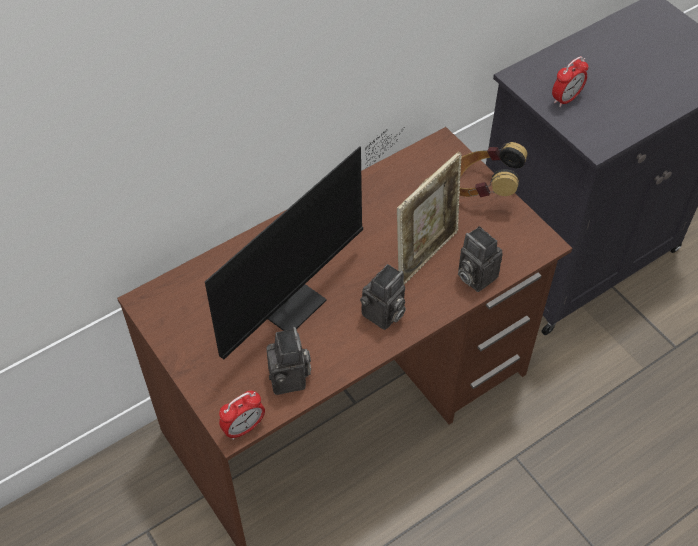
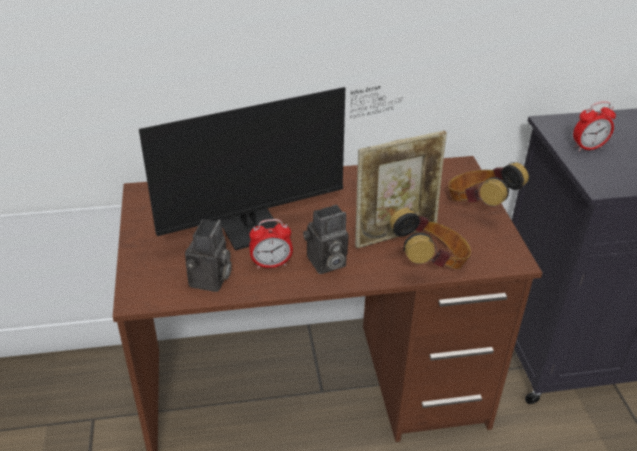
camera: 25 degrees right, 15 degrees down
alarm clock [219,391,265,440] -> alarm clock moved to [249,219,293,269]
camera [458,226,503,292] -> headphones [390,208,471,269]

